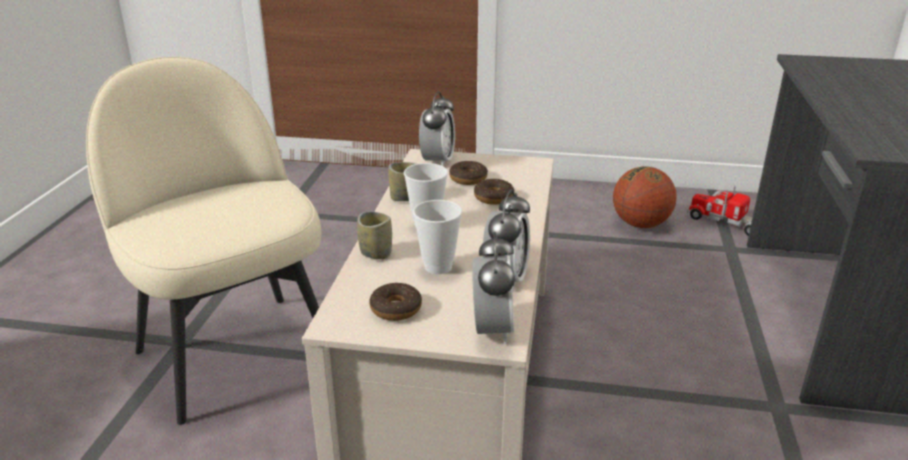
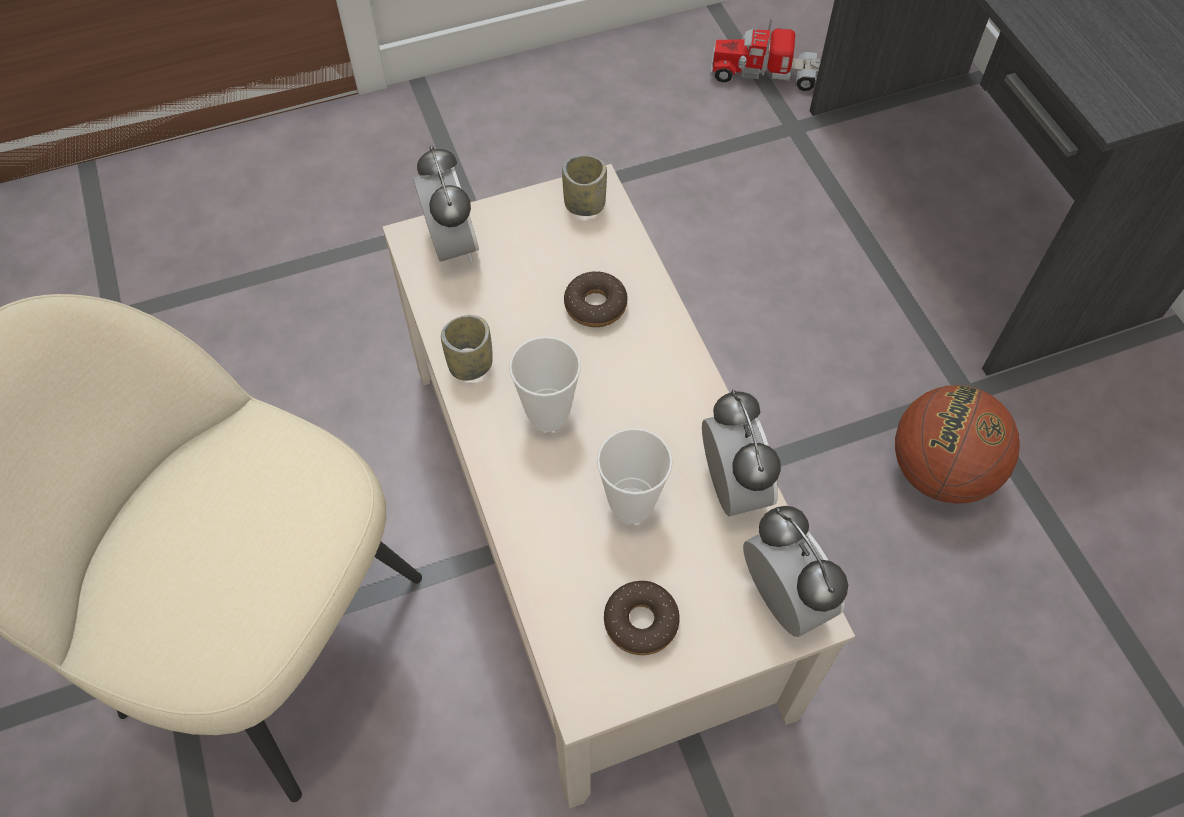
camera: 30 degrees left, 30 degrees up
cup [357,211,392,259] -> cup moved to [562,155,607,216]
donut [449,161,488,185] -> none
basketball [613,166,677,228] -> basketball moved to [895,385,1020,504]

